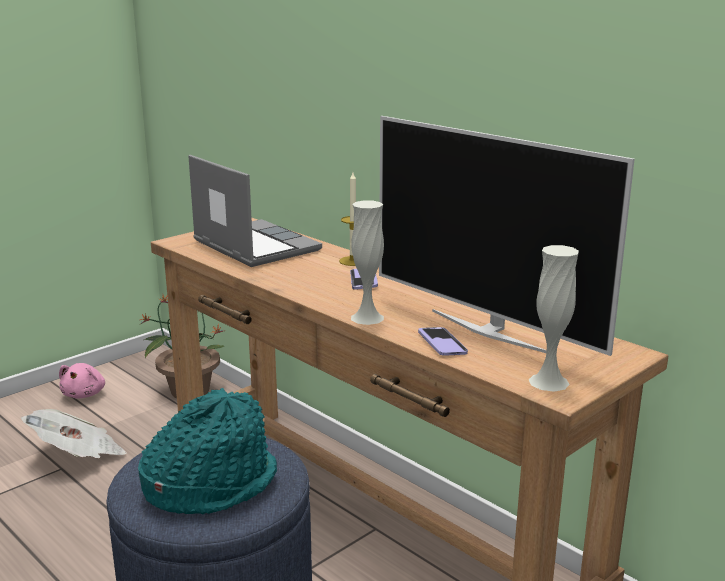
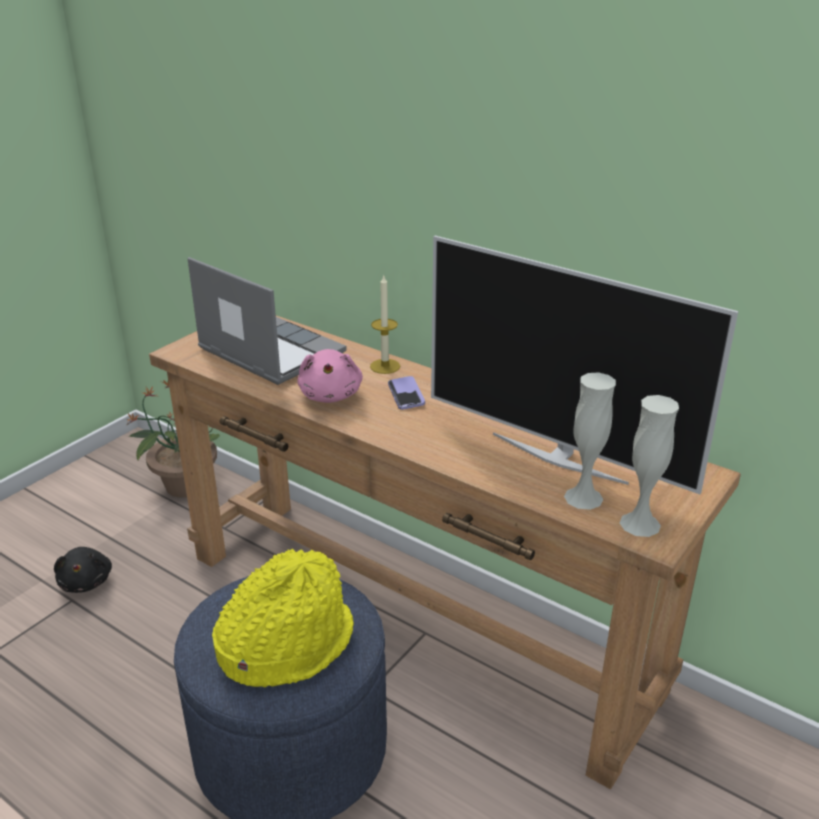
camera: 10 degrees left, 10 degrees up
newspaper [21,409,127,458] -> black plush toy [54,547,112,593]
pink plush toy [59,363,105,398] -> pink plush toy moved to [297,349,363,403]
turquoise hat [138,388,277,515] -> yellow hat [212,549,354,687]
white vase [351,200,384,325] -> white vase moved to [564,372,616,510]
phone [418,327,468,356] -> none

